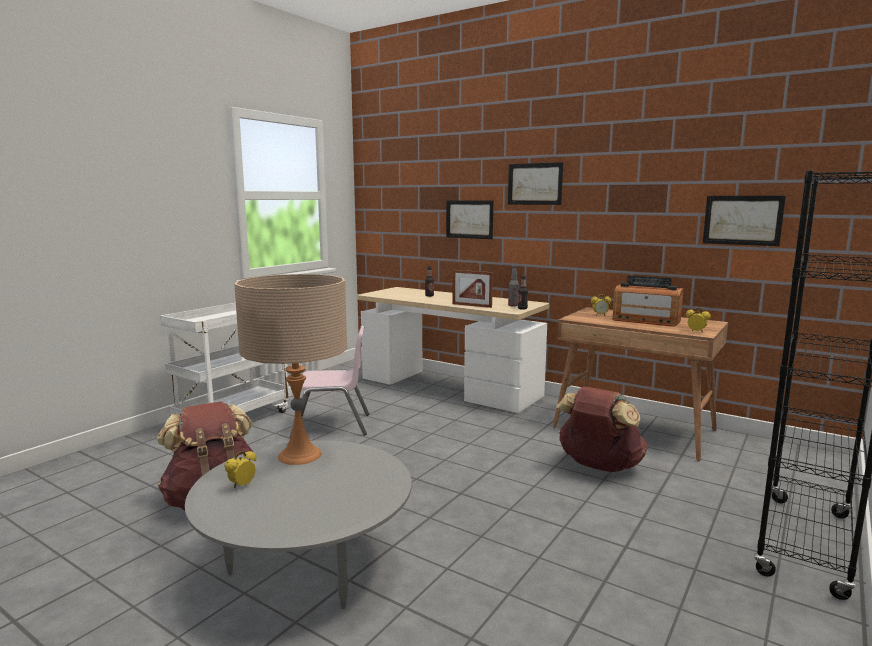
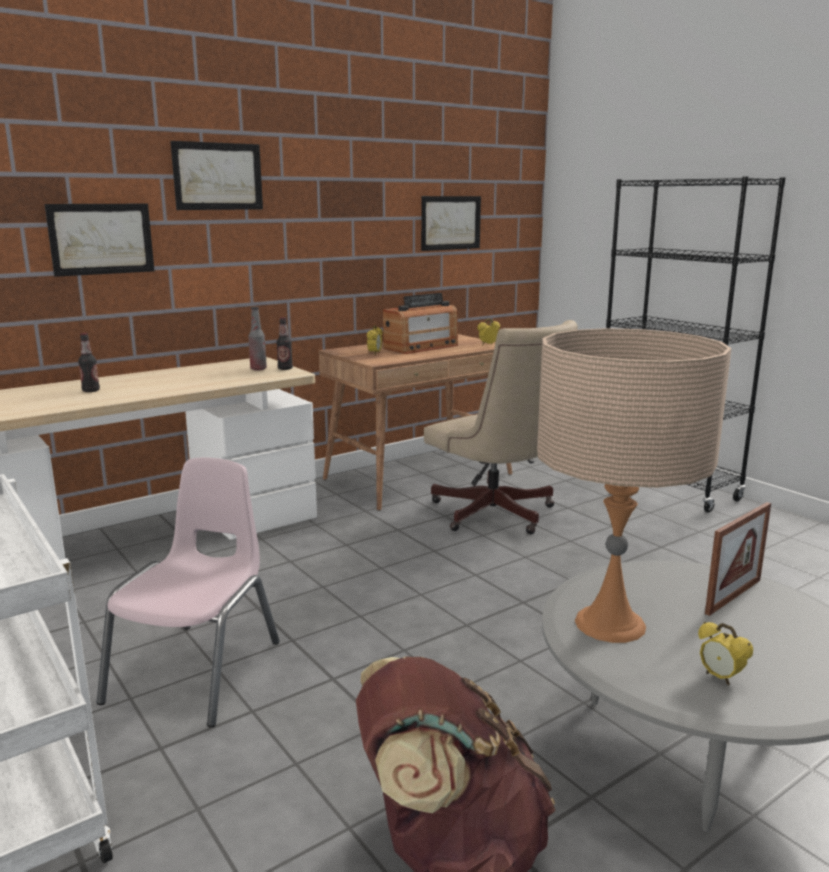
camera: 70 degrees left, 5 degrees up
picture frame [452,270,493,308] -> picture frame moved to [705,502,771,616]
brown backpack [555,387,648,472] -> beige office chair [424,320,578,534]

